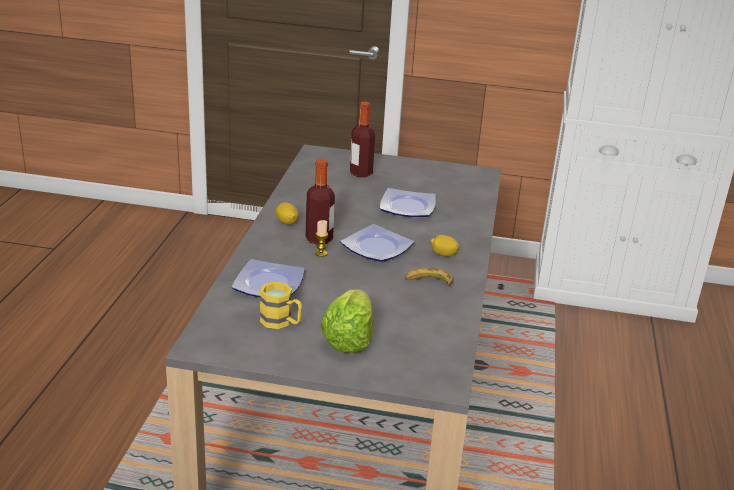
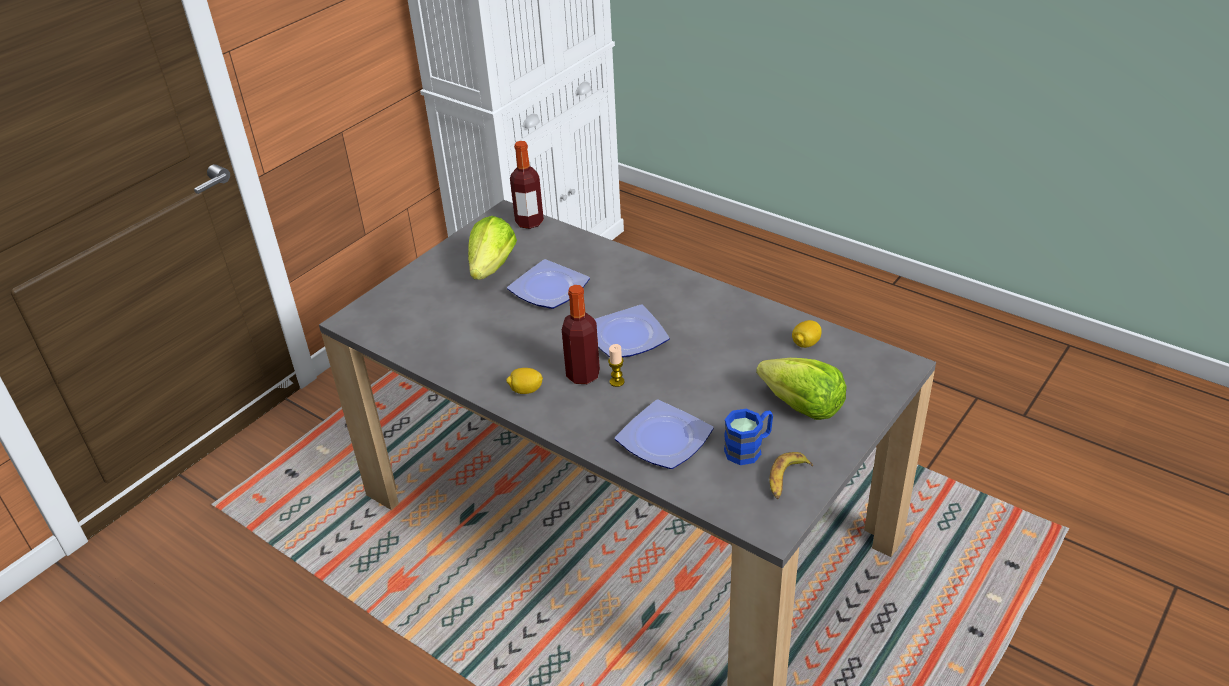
camera: 60 degrees left, 10 degrees up
yellow mug [260,282,302,329] -> blue mug [724,409,773,465]
bottle [350,102,375,177] -> bottle moved to [510,141,544,229]
banana [405,267,454,287] -> banana moved to [770,452,813,499]
lemon [431,235,459,257] -> lemon moved to [792,320,822,348]
none -> lettuce [468,216,517,280]

